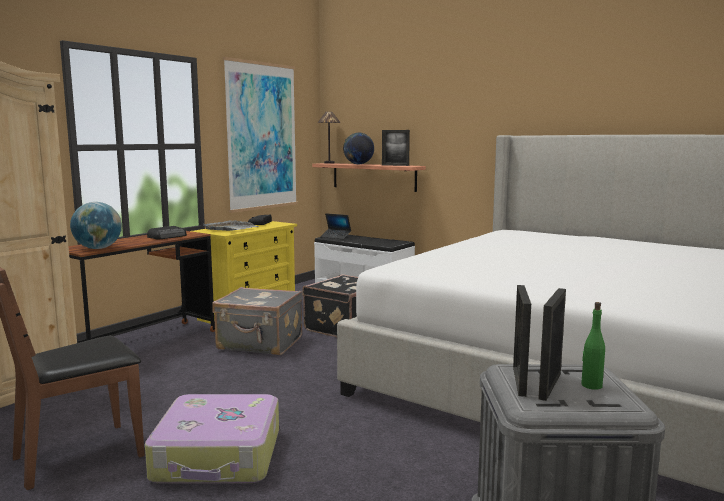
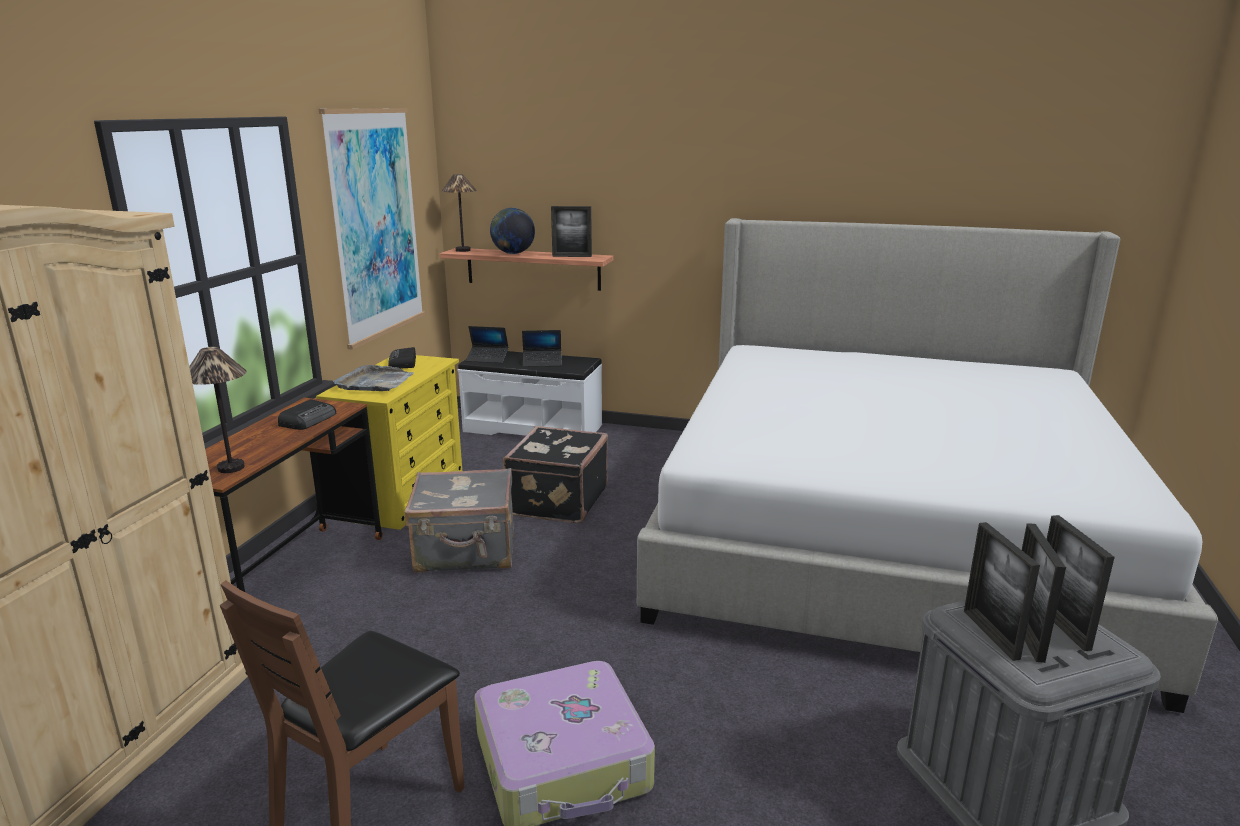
camera: 20 degrees left, 10 degrees up
globe [70,202,122,249] -> table lamp [189,347,246,473]
green bottle [581,302,605,389] -> picture frame [1047,515,1115,651]
none -> laptop [522,330,562,367]

